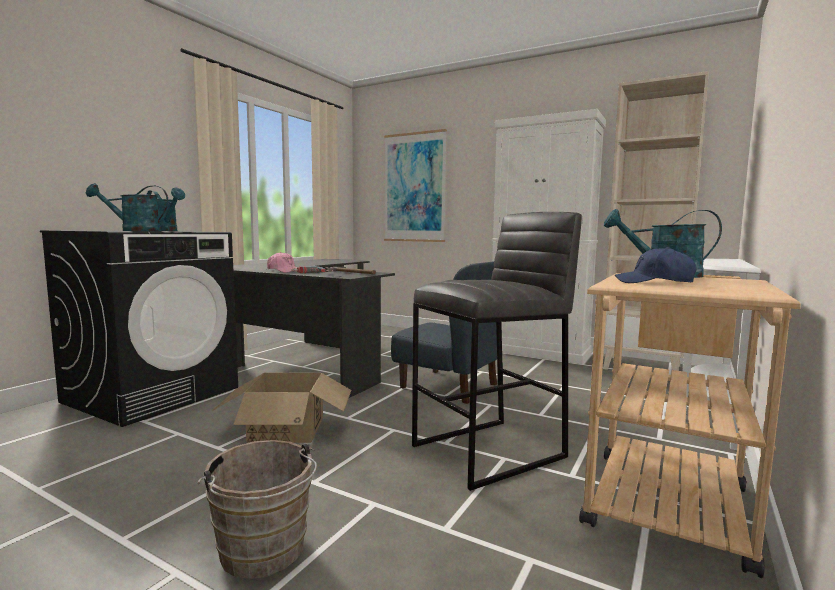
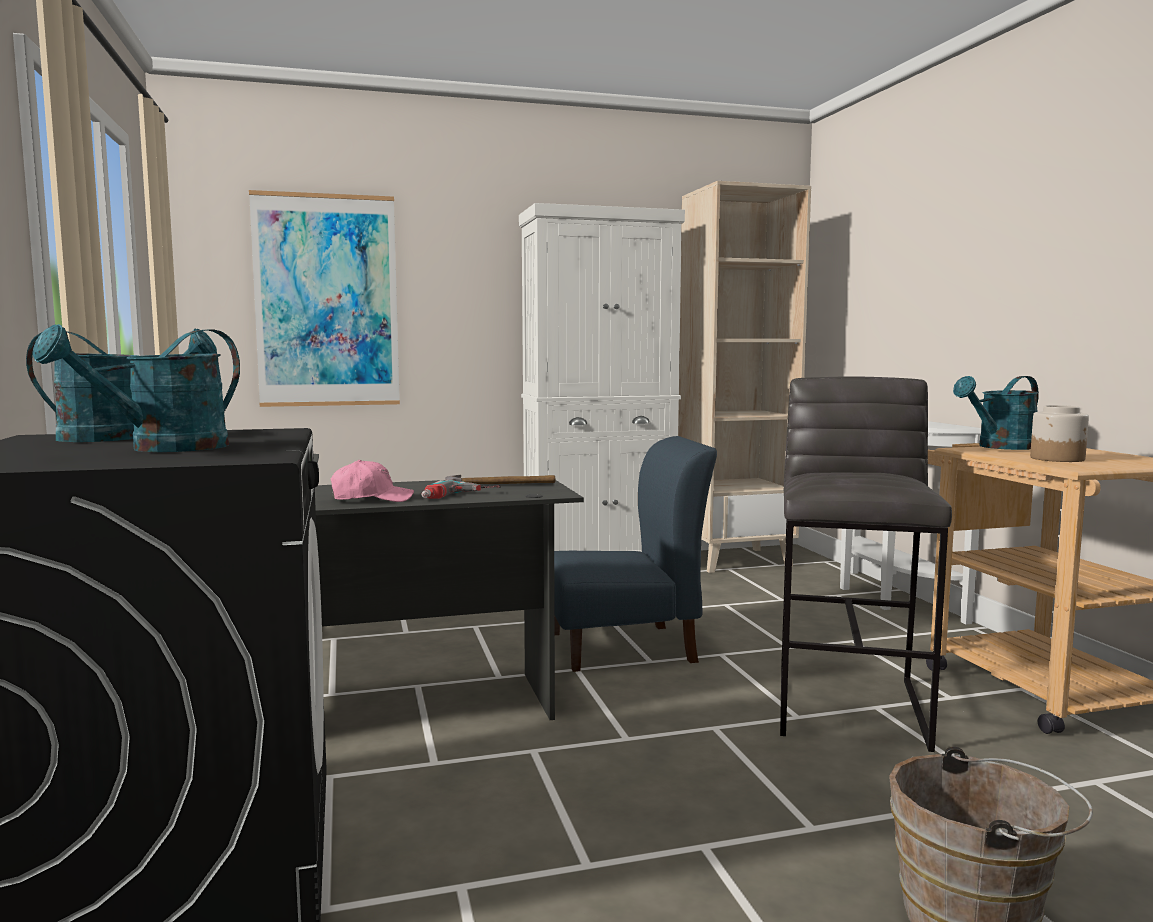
camera: 45 degrees left, 0 degrees up
cardboard box [212,373,351,443] -> none
blue cap [615,247,697,283] -> jar [1030,405,1089,462]

